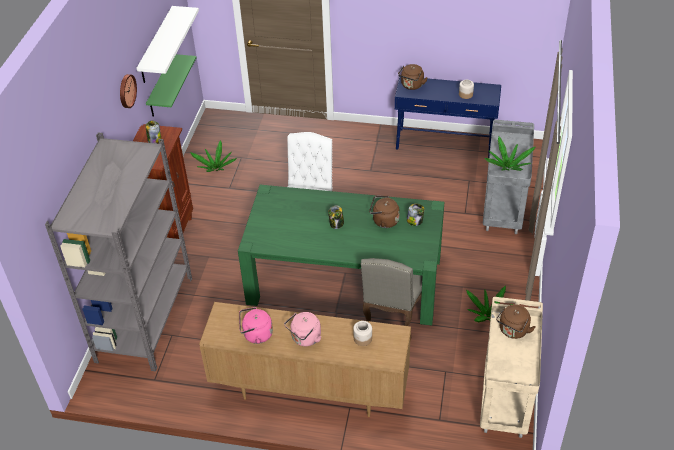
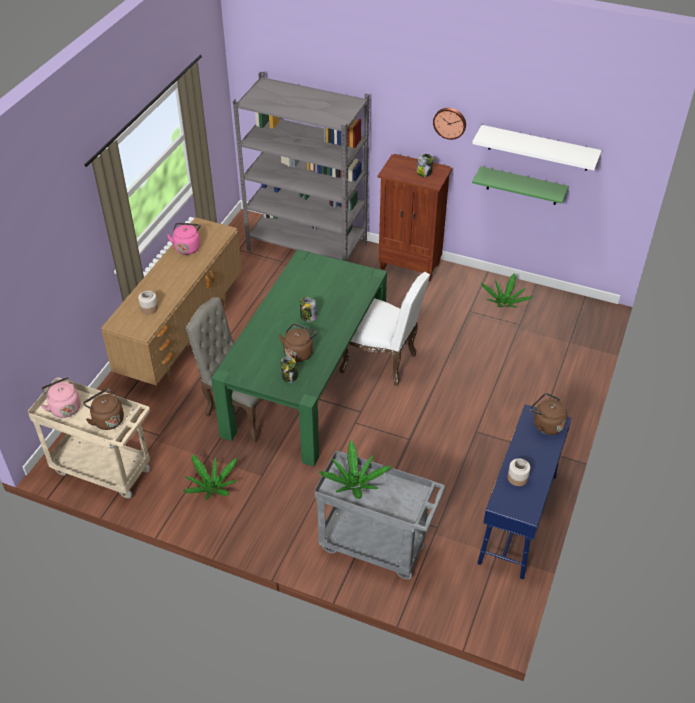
camera: 100 degrees right, 0 degrees up
pink kettle [284,312,321,346] -> pink kettle moved to [41,377,81,418]

